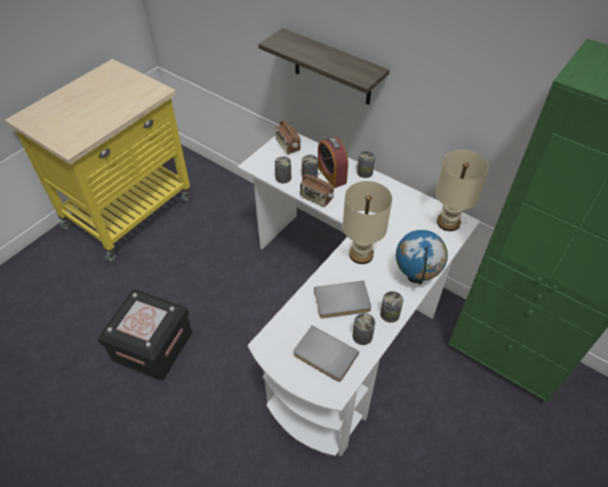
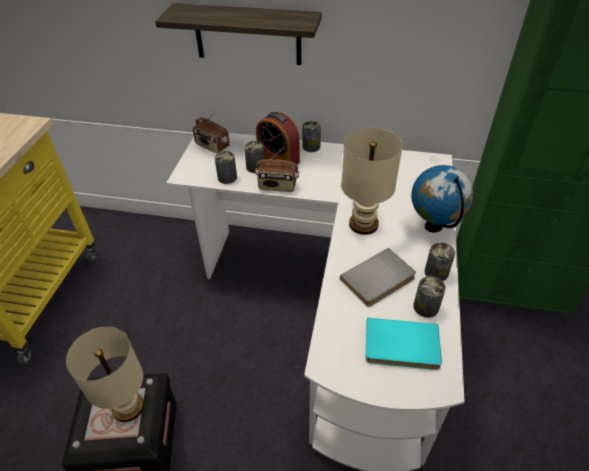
camera: 25 degrees left, 5 degrees down
grey book [293,325,359,382] -> turquoise book [366,318,442,370]
beige table lamp [436,150,489,231] -> beige table lamp moved to [66,327,144,422]

